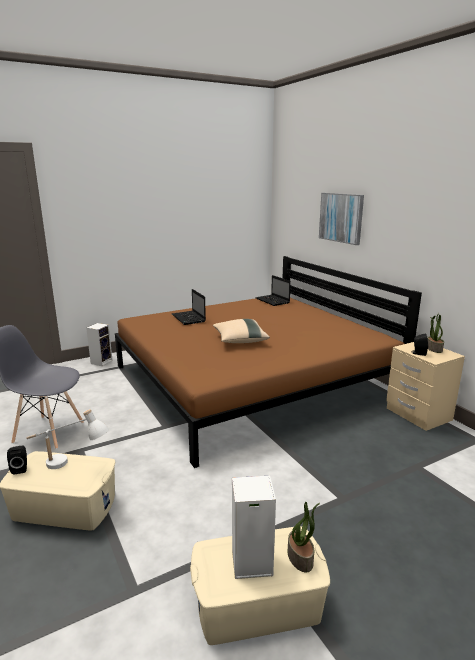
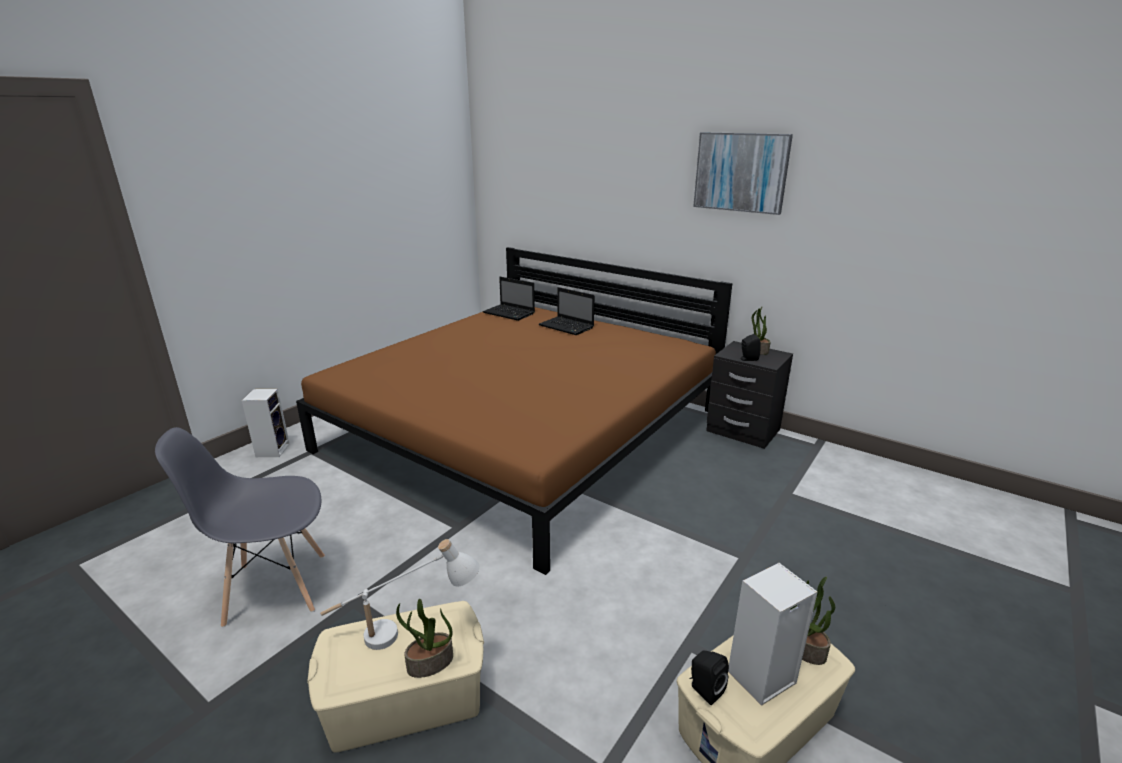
camera: 25 degrees left, 5 degrees up
black speaker [7,446,27,475] -> black speaker moved to [690,651,729,705]
laptop [172,289,206,325] -> laptop moved to [539,287,595,335]
beige pillow [213,319,270,343] -> none
picture [319,193,364,245] -> picture moved to [693,132,793,215]
beige nightstand [386,342,465,431] -> black nightstand [706,341,793,449]
none -> potted plant [396,599,453,678]

